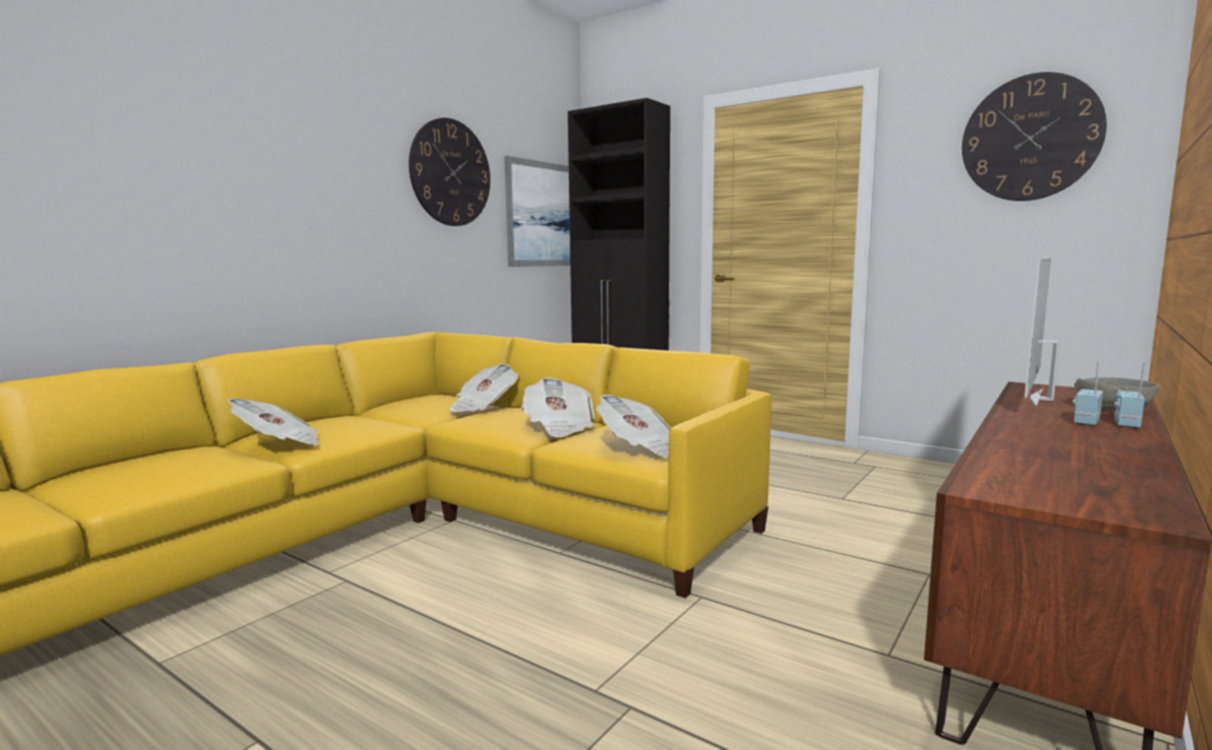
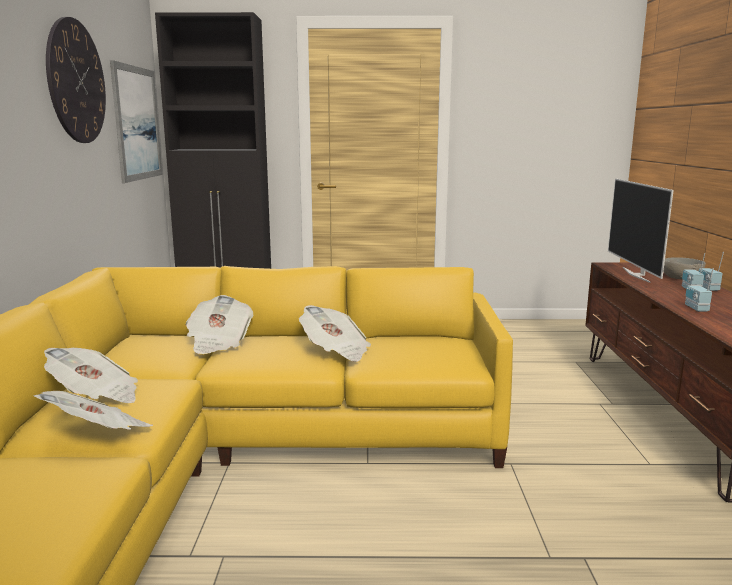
camera: 35 degrees left, 5 degrees up
newspaper [596,395,671,458] -> newspaper moved to [44,348,138,403]
wall clock [962,72,1107,201] -> none
none -> radio [685,268,714,312]

